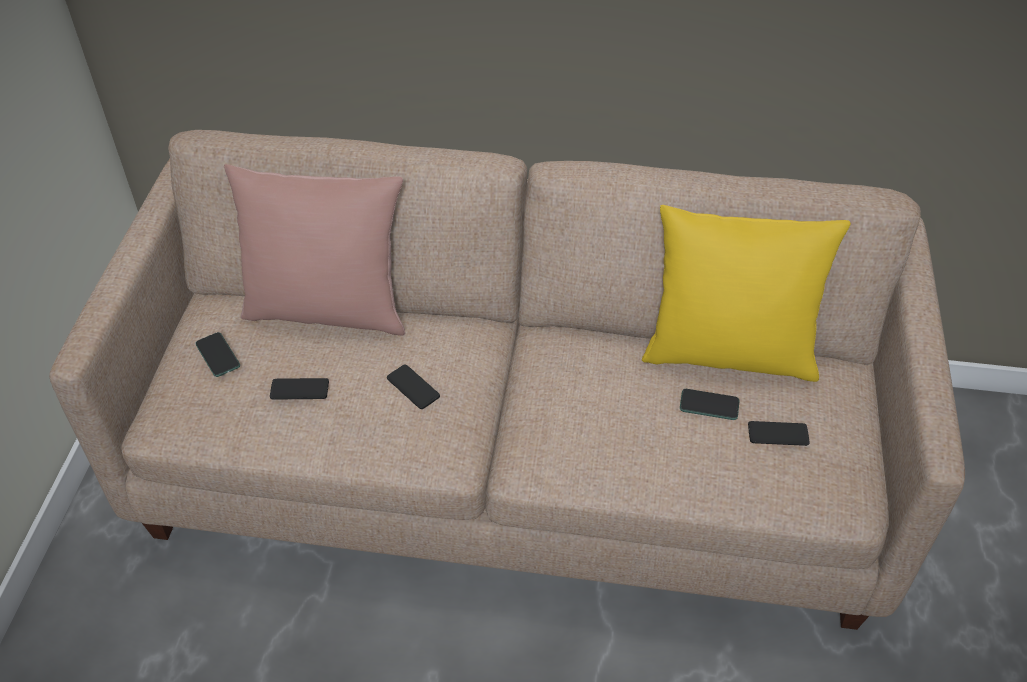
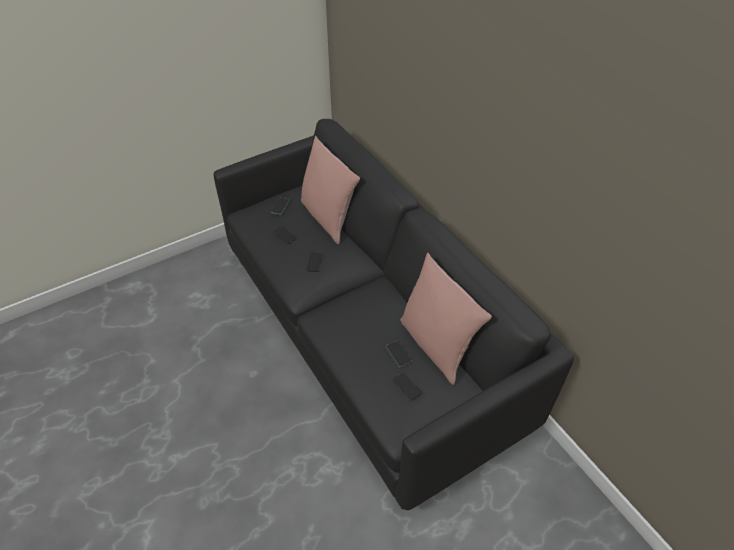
camera: 50 degrees right, 0 degrees up
beige sofa [49,130,965,630] -> black sofa [214,119,574,510]
yellow pillow [642,205,851,382] -> pink pillow [400,252,492,385]

